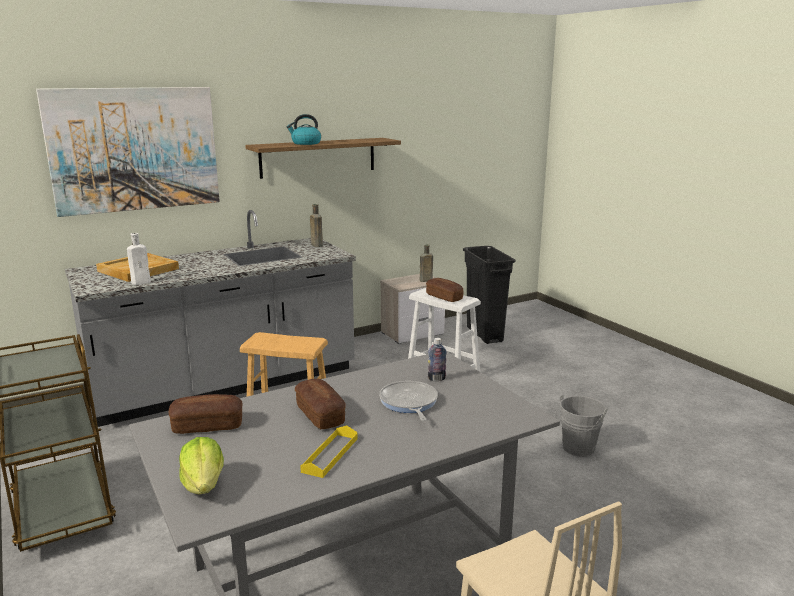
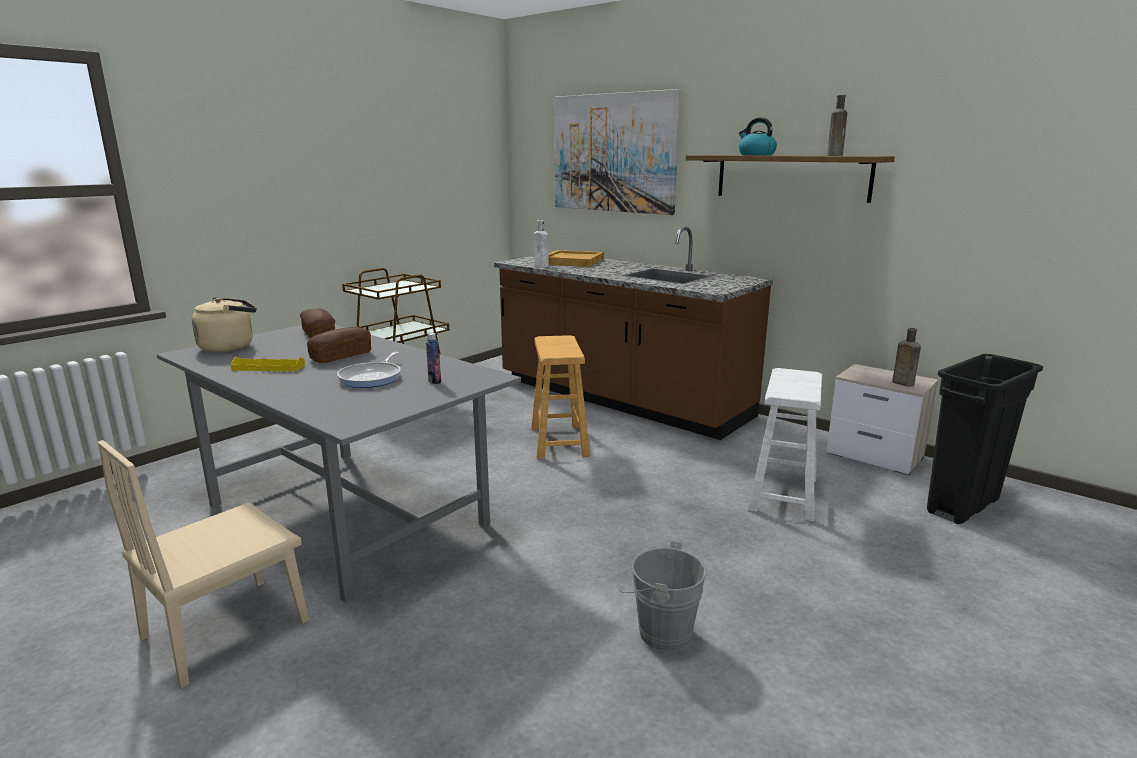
camera: 70 degrees right, 0 degrees up
grey counter [65,210,356,427] -> brown counter [494,227,773,440]
lettuce [179,437,224,495] -> beige kettle [192,297,256,352]
brown bottle [310,204,323,247] -> brown bottle moved to [827,95,847,156]
frying pan [379,381,438,421] -> frying pan turned 135 degrees clockwise [337,352,401,388]
bread [426,278,463,302] -> none

